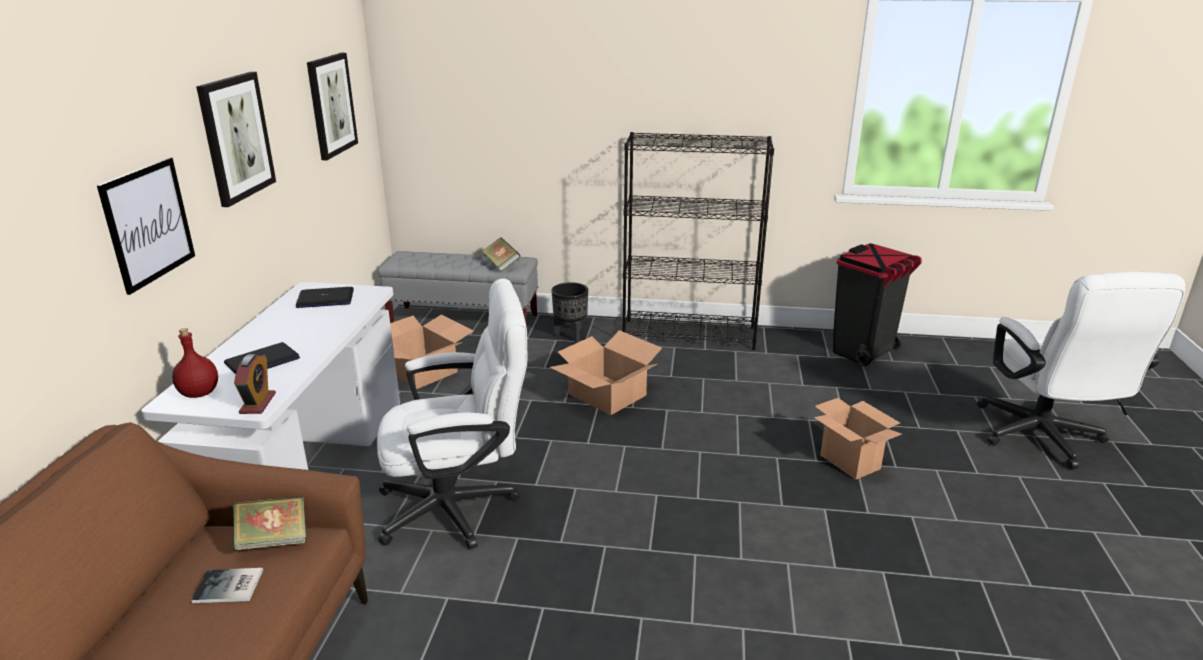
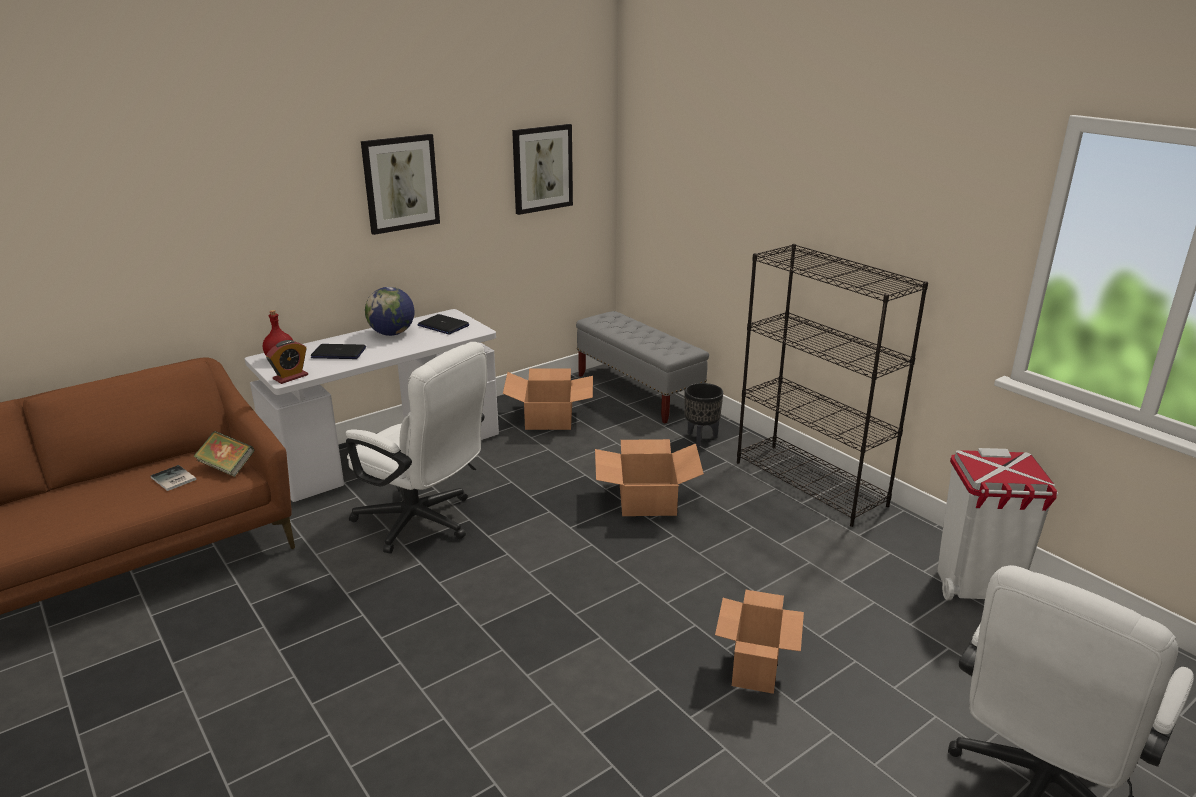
camera: 45 degrees right, 0 degrees up
picture [97,157,195,295] -> none
book [481,237,521,272] -> none
black trash can [833,243,922,366] -> white trash can [937,448,1058,600]
none -> globe [365,287,414,336]

